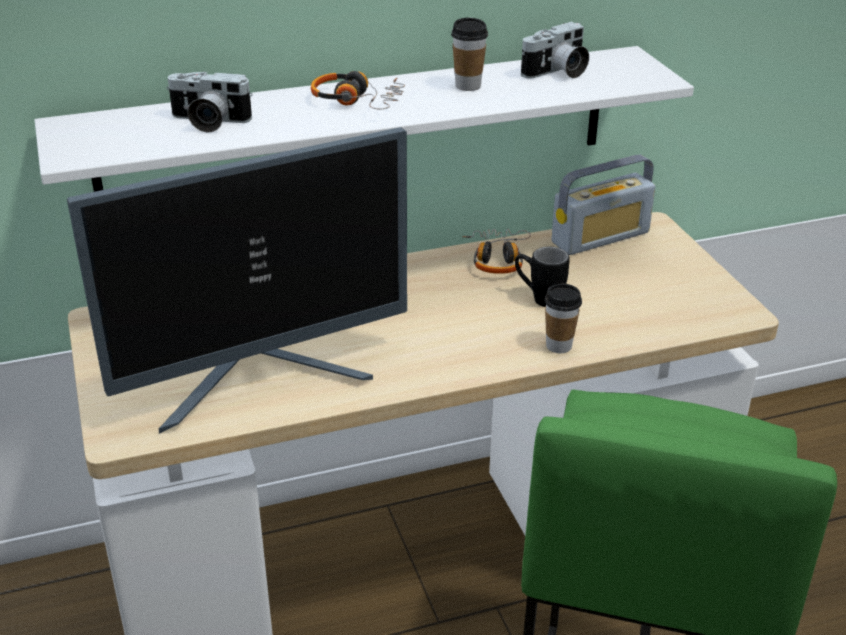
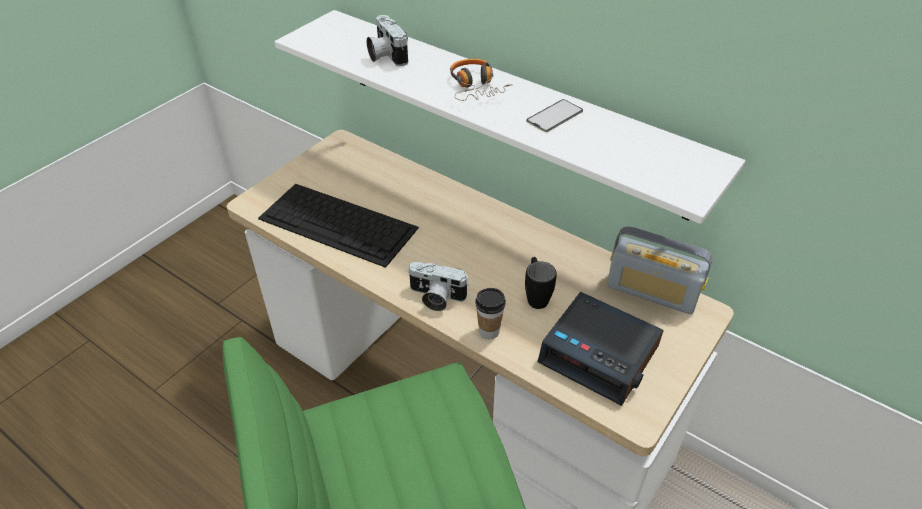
camera: 55 degrees right, 10 degrees up
monitor [67,127,407,434] -> keyboard [258,184,419,268]
cup [451,18,488,91] -> phone [526,99,583,132]
headphones [462,229,531,274] -> none
camera [521,22,589,79] -> camera moved to [408,262,469,311]
none -> alarm clock [538,292,664,406]

